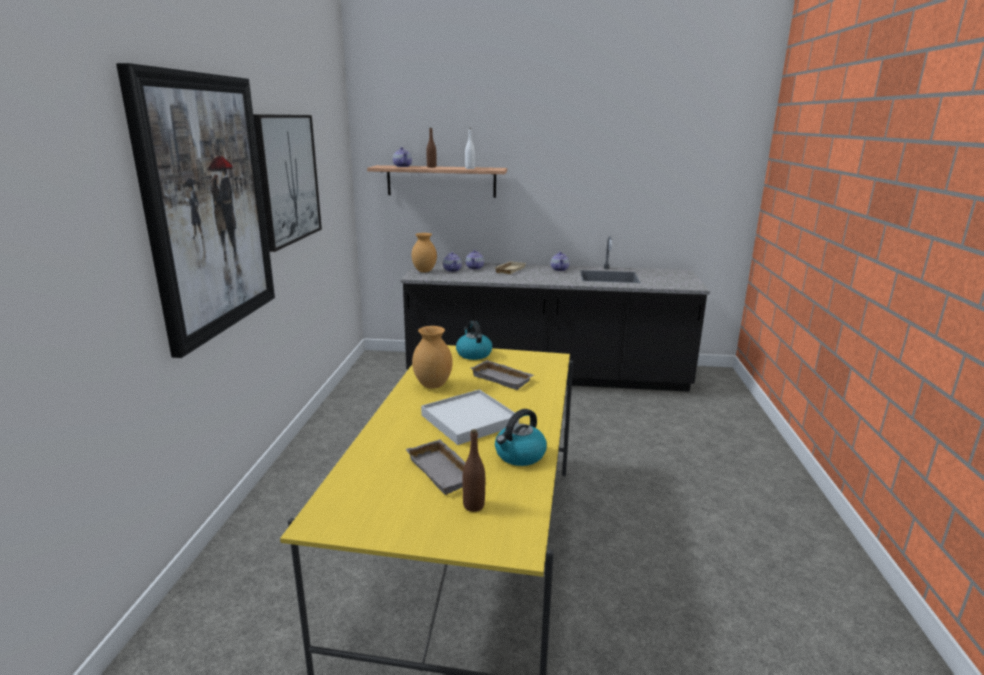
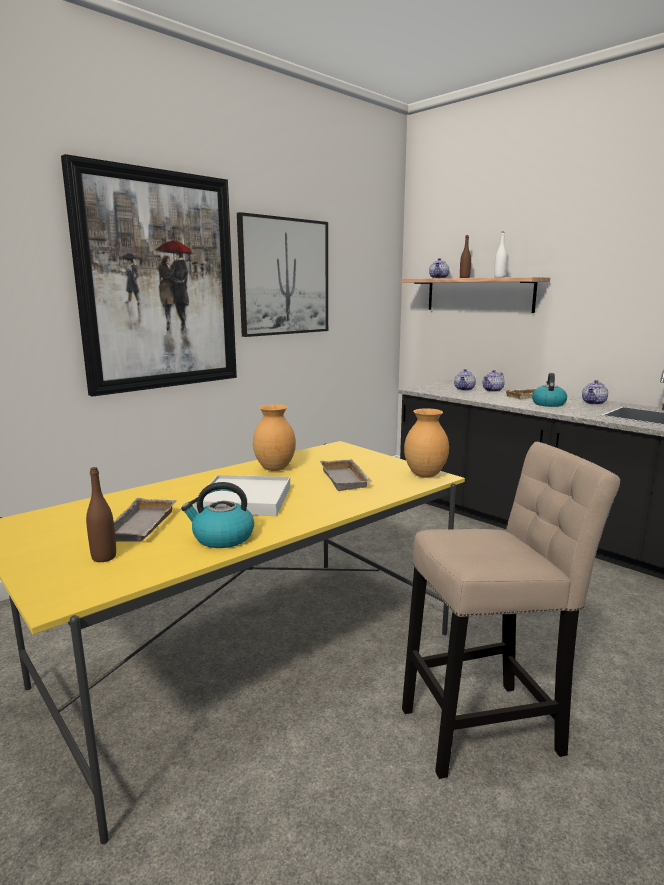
camera: 40 degrees right, 5 degrees down
brown vase [412,233,437,272] -> brown vase moved to [404,408,449,478]
kettle [456,321,492,360] -> kettle moved to [532,373,567,407]
none -> beige stool [402,442,620,779]

